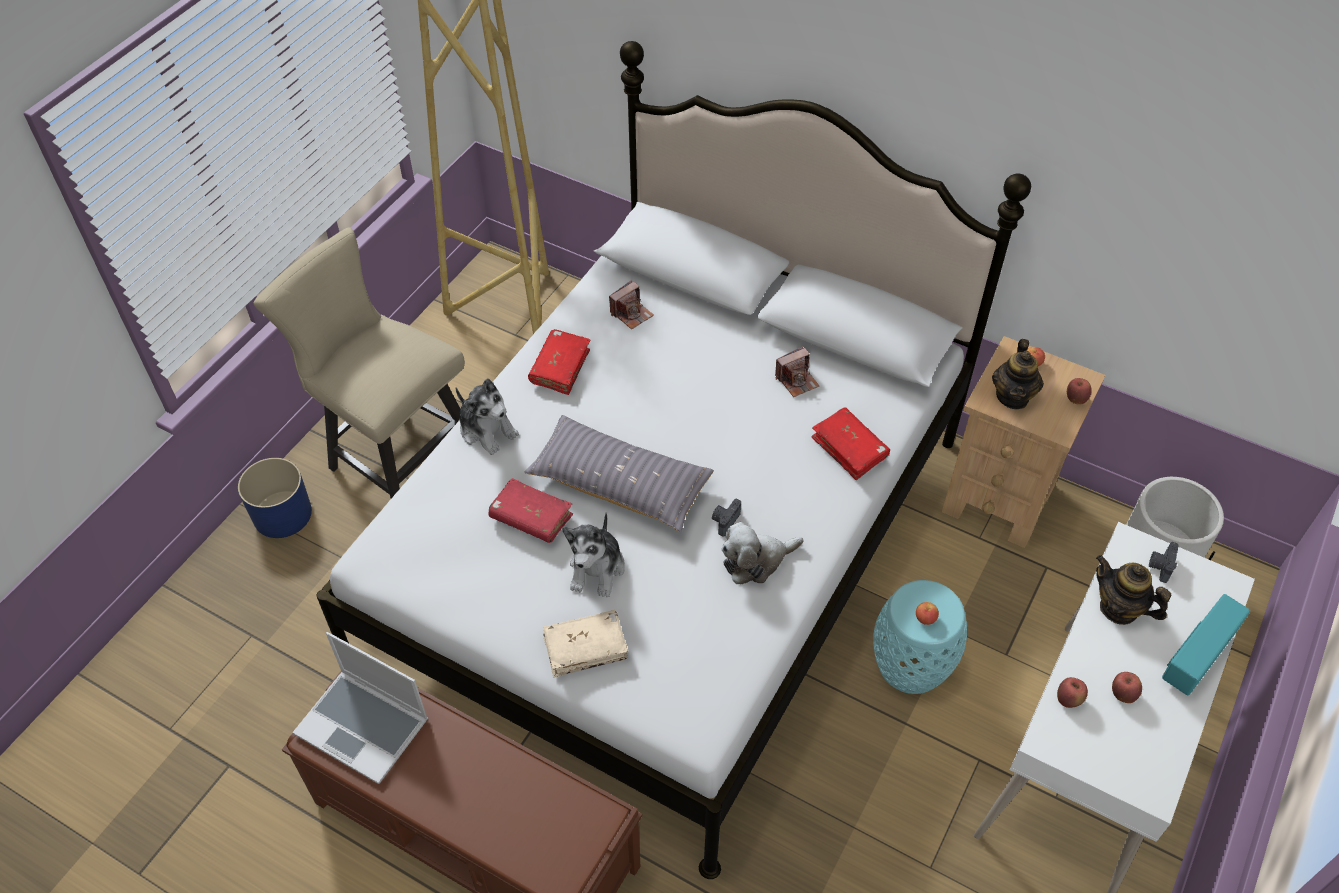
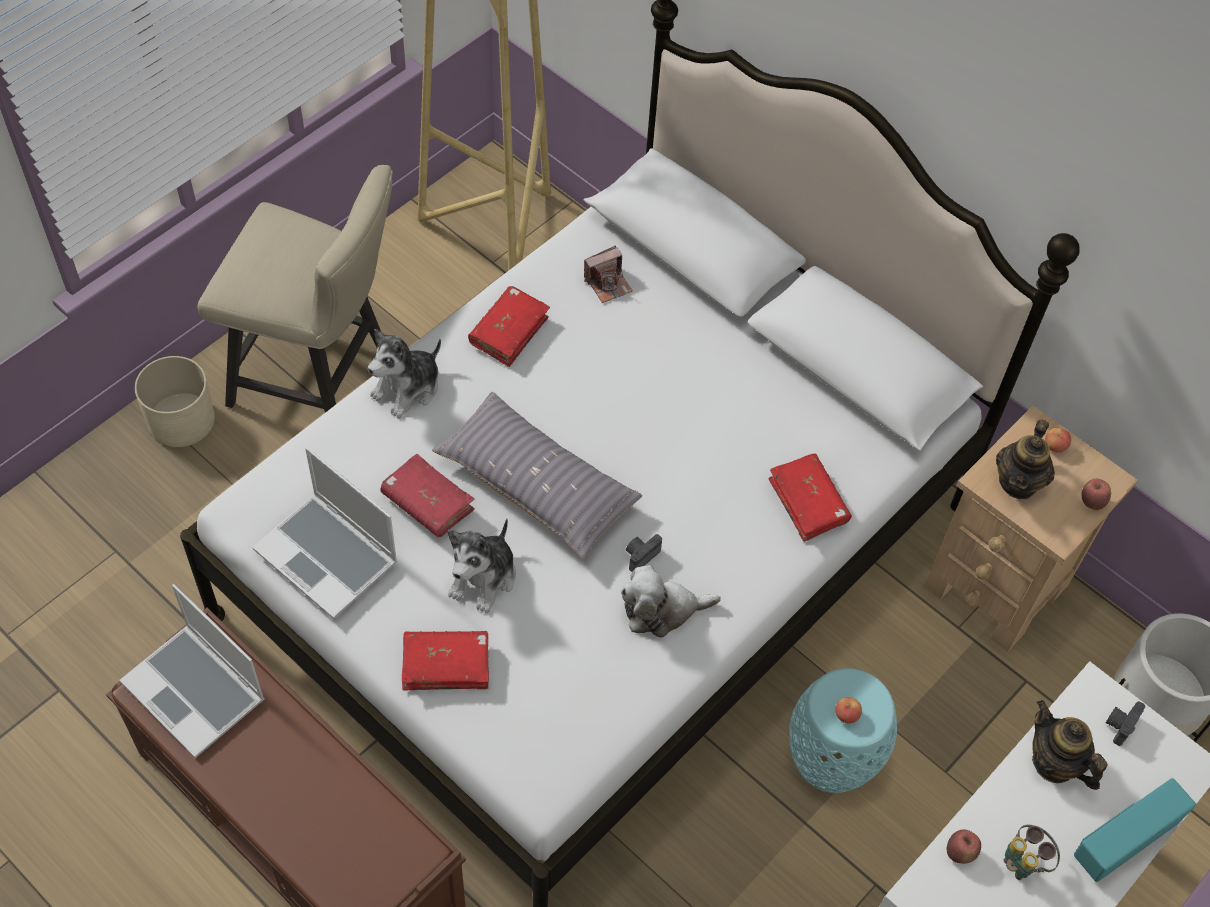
camera: 10 degrees right, 5 degrees up
blue planter [238,458,312,538] -> beige planter [135,356,215,447]
beige chair [253,227,465,498] -> beige chair turned 150 degrees clockwise [197,165,393,413]
plush toy [455,379,519,455] -> plush toy turned 75 degrees clockwise [368,329,441,418]
beige book [543,610,628,678] -> red book [402,631,489,690]
camera [775,346,819,397] -> none
apple [1112,672,1142,703] -> binoculars [1004,825,1060,880]
none -> laptop [252,447,398,619]

